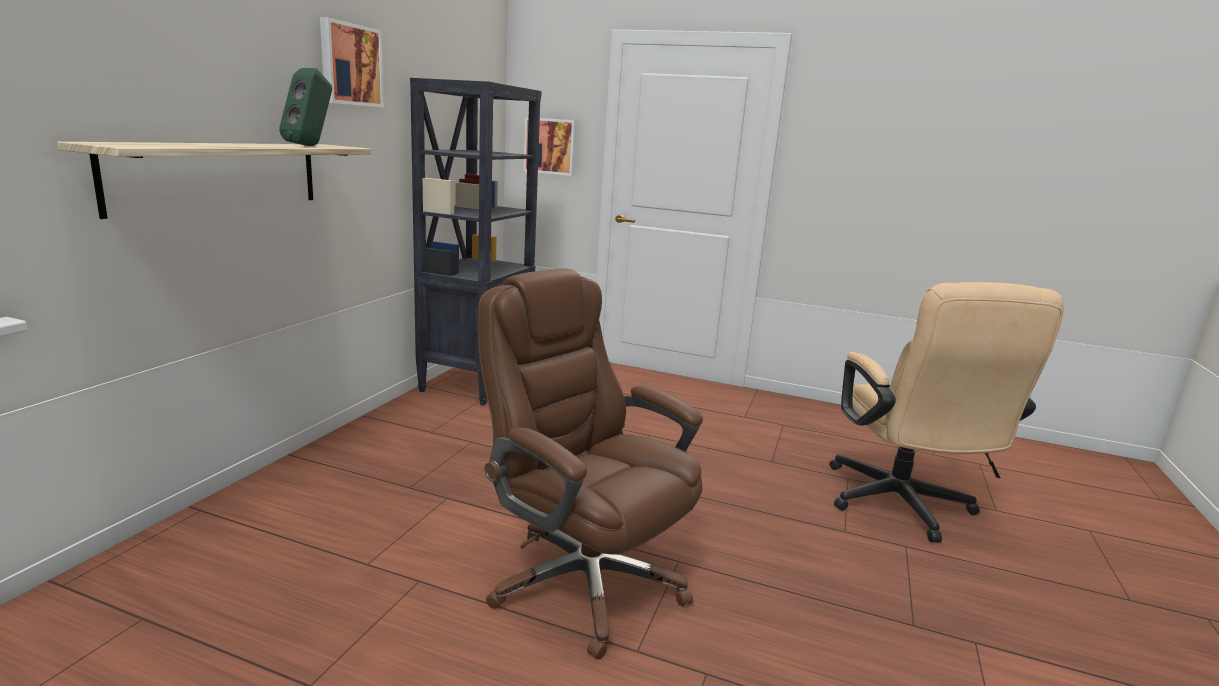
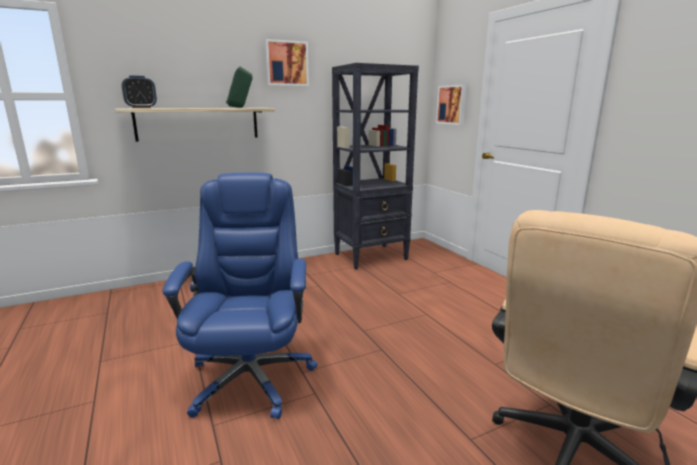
camera: 45 degrees right, 0 degrees up
brown office chair [478,268,703,660] -> blue office chair [162,172,318,419]
none -> alarm clock [122,75,157,108]

